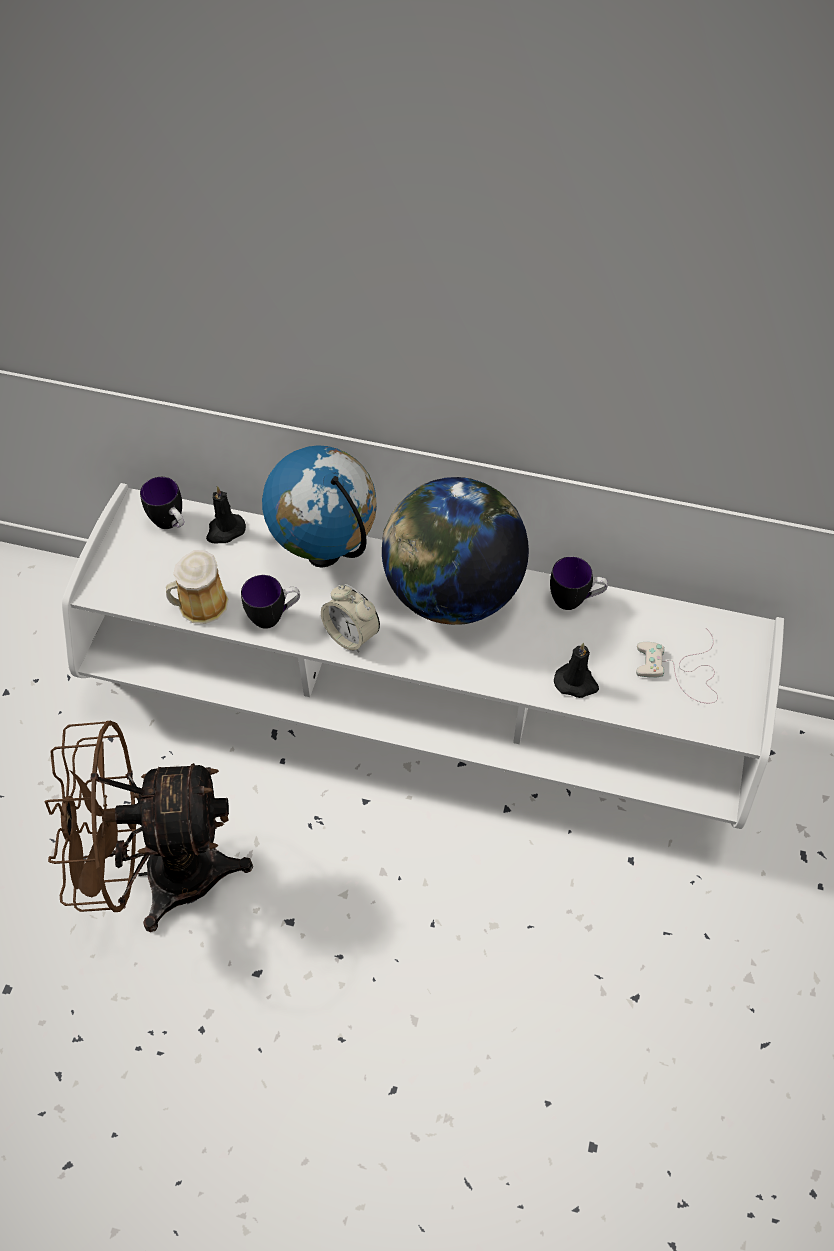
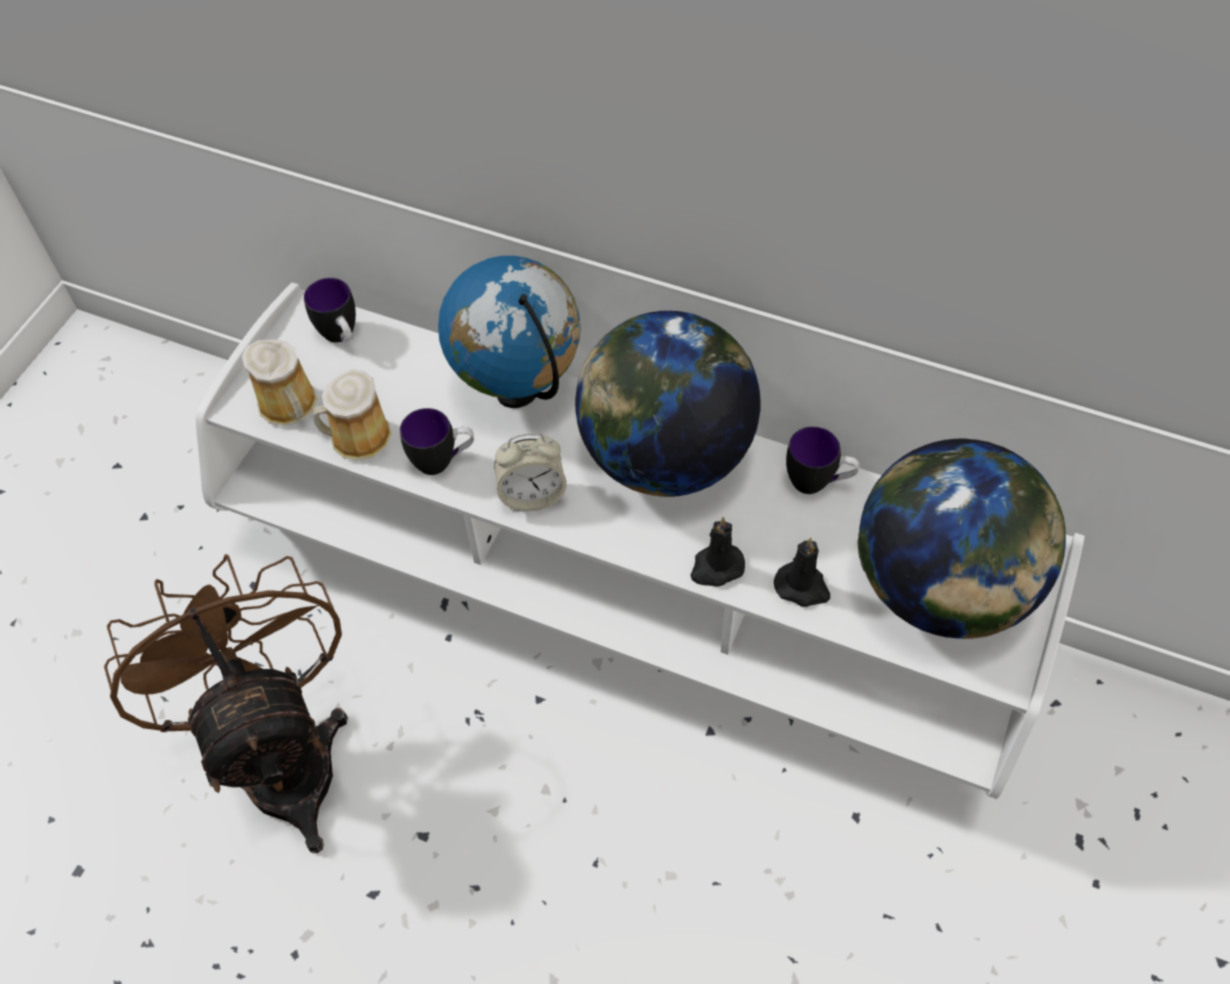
camera: 10 degrees right, 0 degrees up
brown fan [44,721,253,932] -> brown fan turned 60 degrees clockwise [104,554,348,853]
black candle [206,486,246,544] -> black candle moved to [691,517,745,587]
alarm clock [321,584,380,653] -> alarm clock turned 60 degrees counterclockwise [494,433,567,512]
white game controller [636,628,718,703] -> globe [857,438,1066,639]
none -> mug [242,339,318,426]

